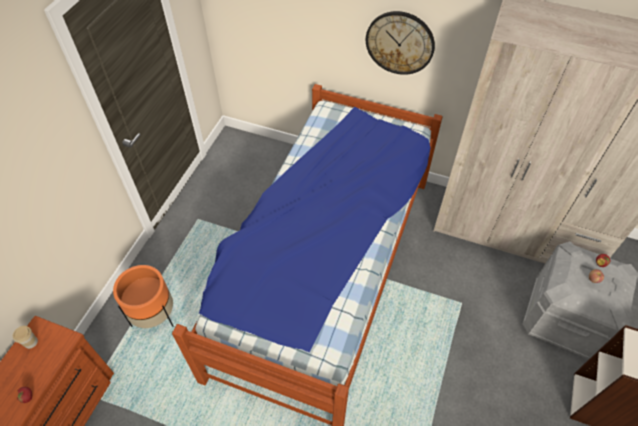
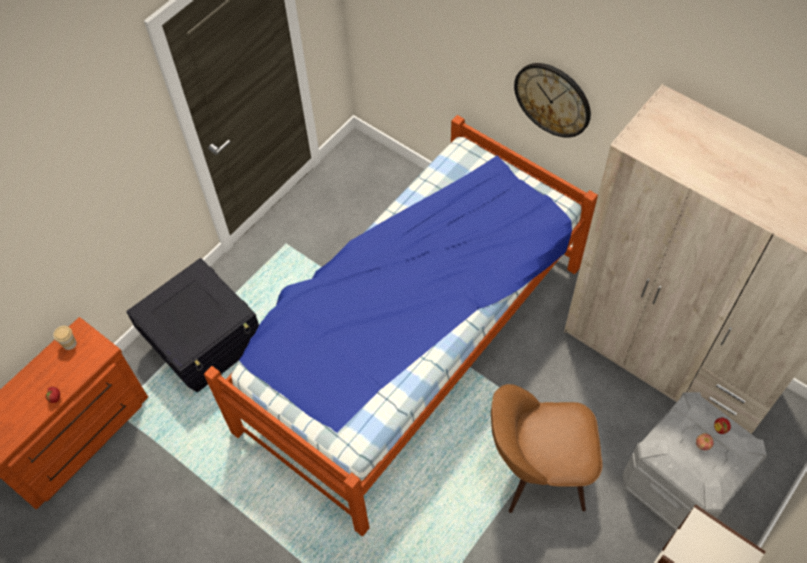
camera: 20 degrees right, 5 degrees up
orange planter [113,265,173,328] -> black storage box [126,258,259,392]
none -> brown chair [491,384,602,513]

